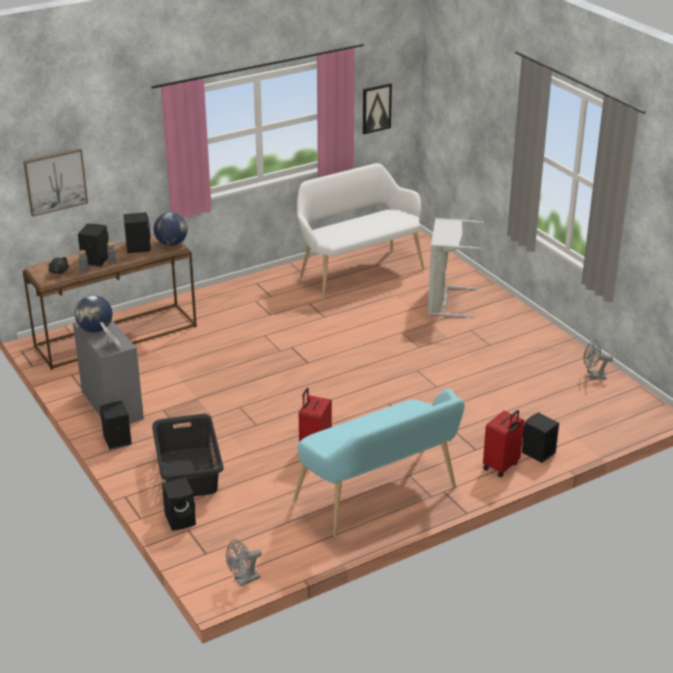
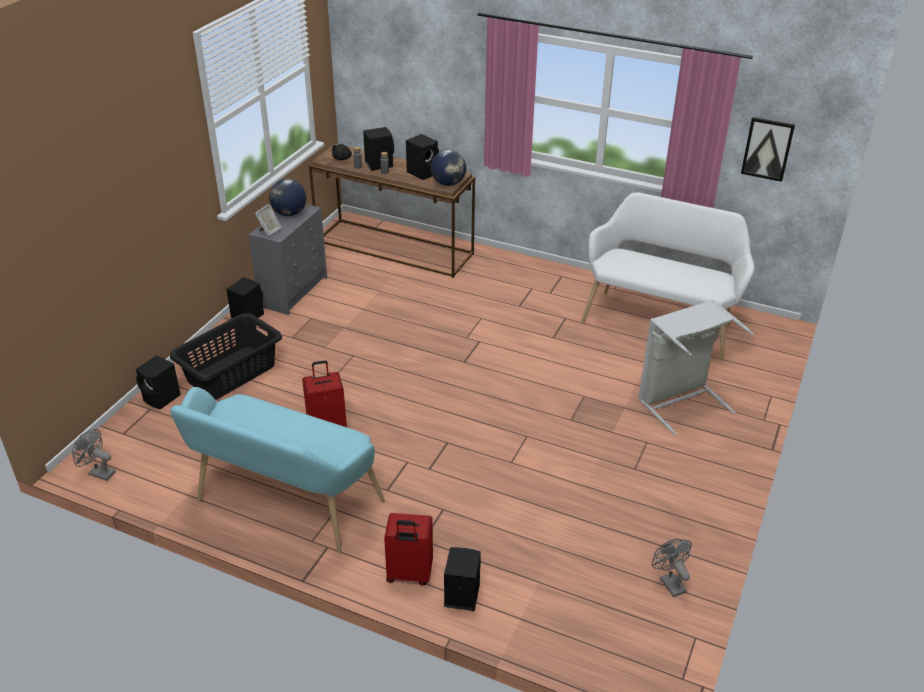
camera: 55 degrees right, 5 degrees up
picture [23,149,88,217] -> none

